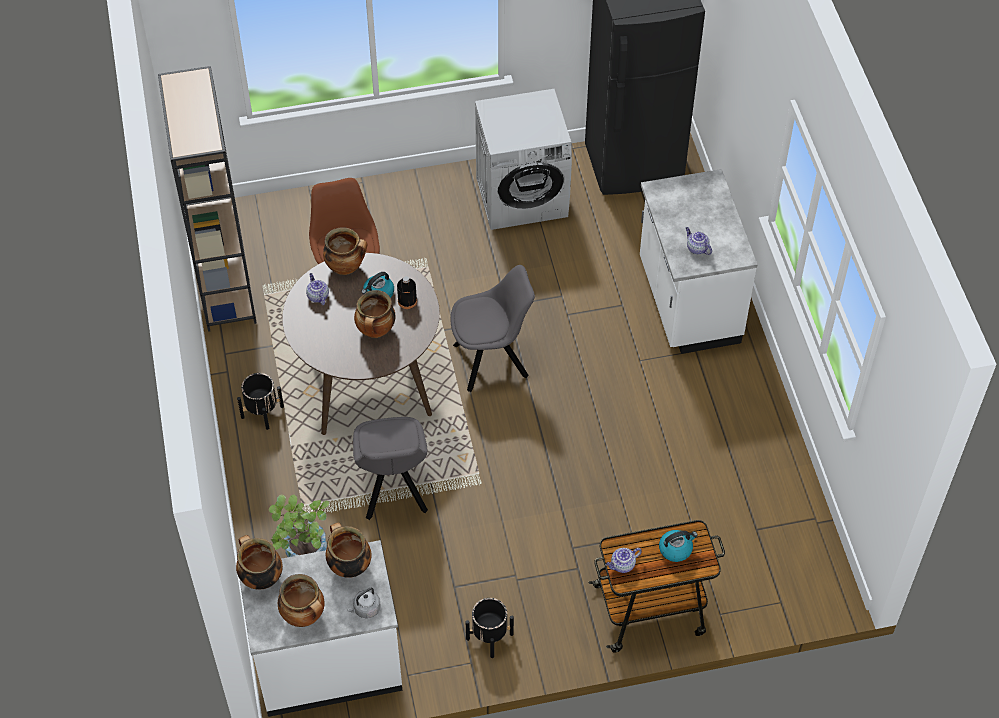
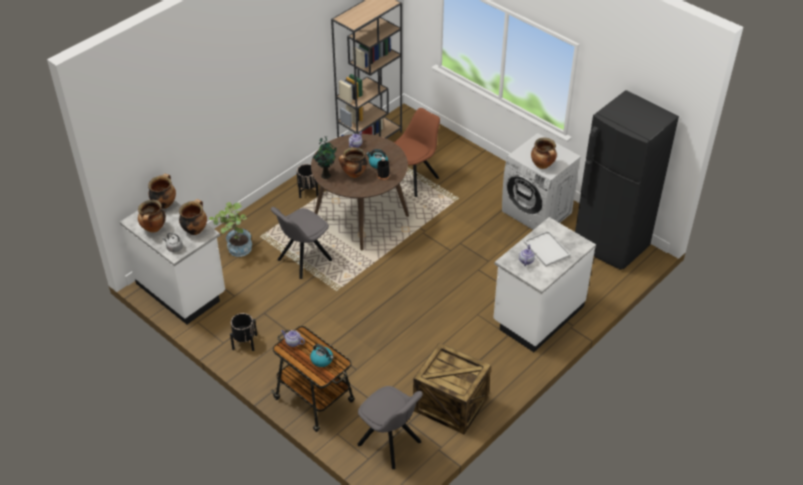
camera: 55 degrees right, 10 degrees down
cooking pot [323,227,368,275] -> cooking pot moved to [531,137,557,169]
grey chair [451,265,535,392] -> grey chair moved to [358,386,423,469]
none -> potted plant [313,136,336,179]
none -> crate [413,343,491,434]
none -> white tray [524,231,571,267]

